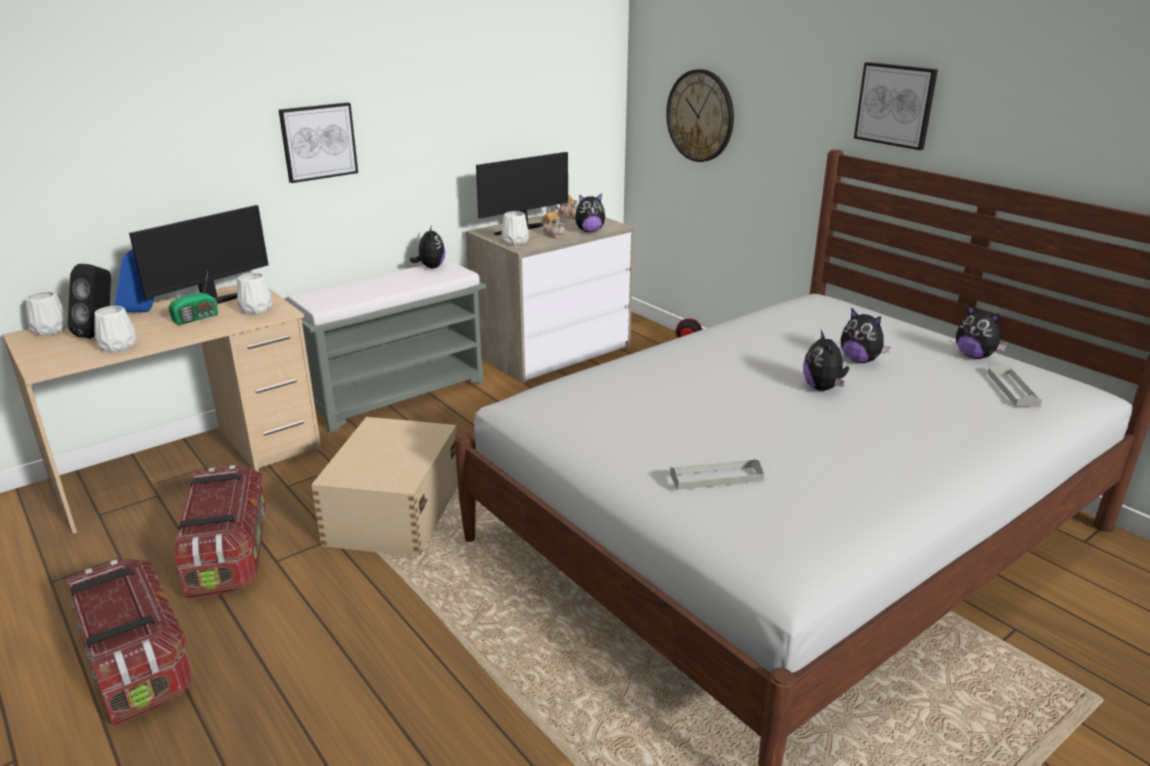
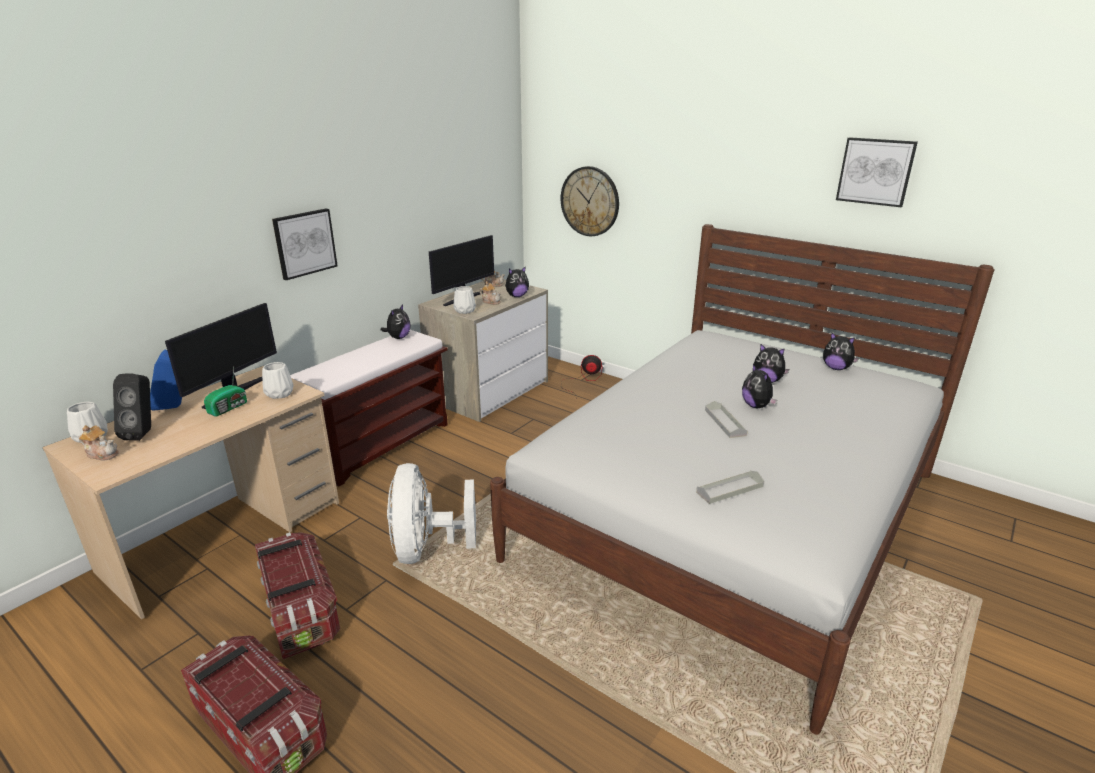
camera: 15 degrees left, 0 degrees up
white vase [94,306,136,352] -> none
grey bench [284,259,486,433] -> brown bench [290,330,448,486]
beige storage box [311,417,458,556] -> white fan [387,463,476,564]
plush toy [410,227,445,268] -> plush toy turned 45 degrees clockwise [381,304,411,339]
picture [854,62,938,150] -> picture moved to [836,137,918,207]
grey tray [987,362,1042,407] -> grey tray moved to [705,401,747,438]
none -> teapot [79,425,119,460]

